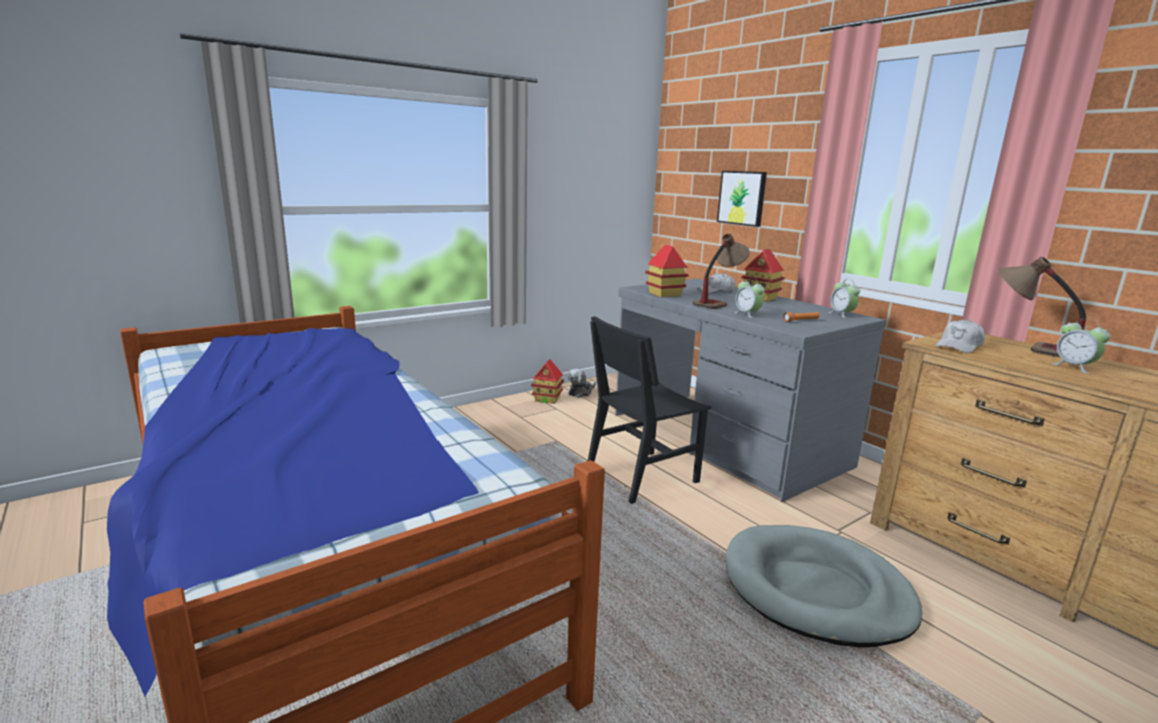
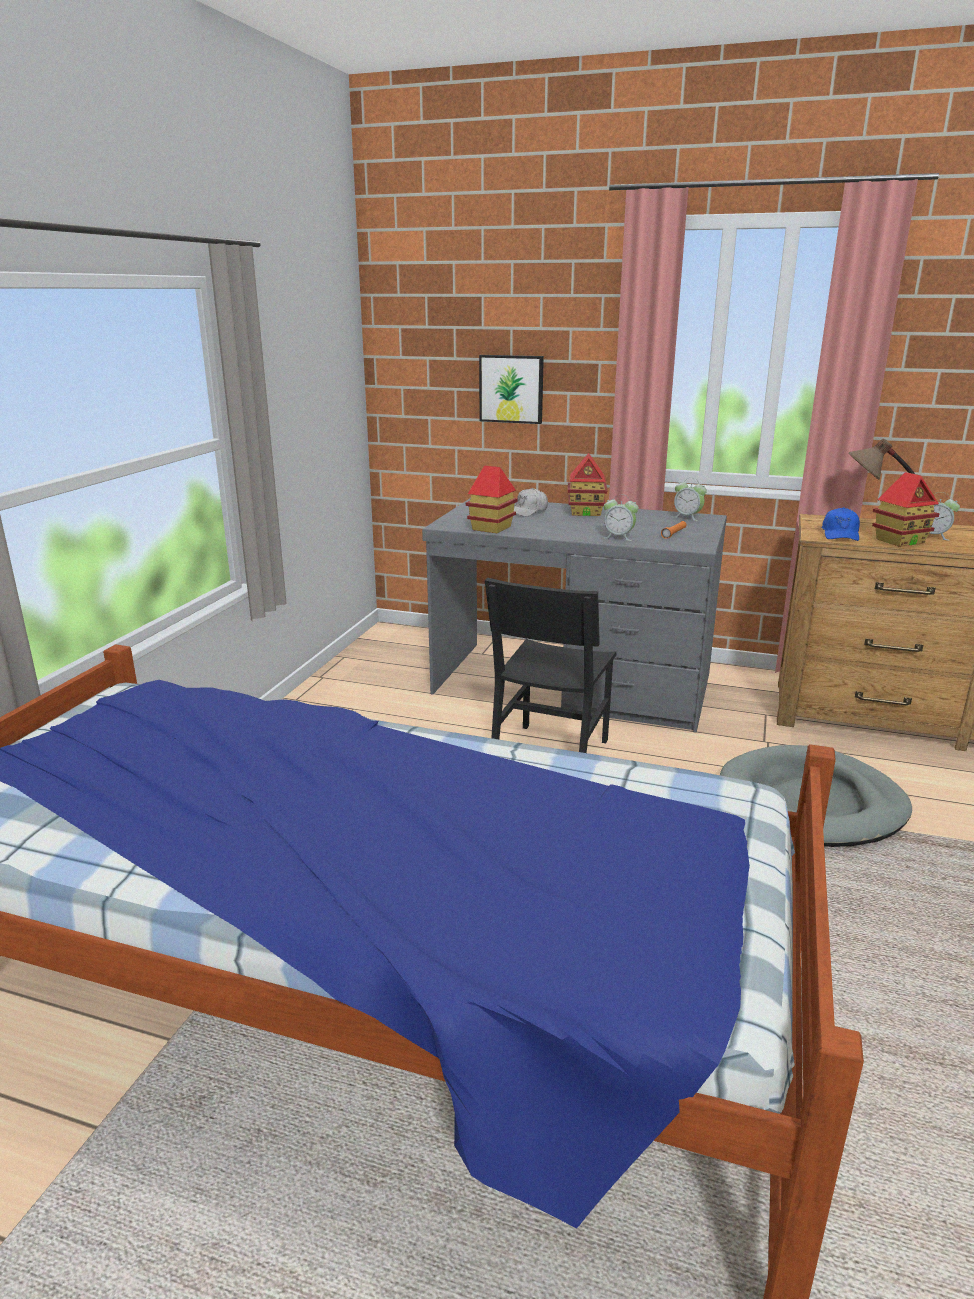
camera: 35 degrees left, 5 degrees up
toy house [531,359,564,404] -> toy house moved to [872,472,940,547]
plush toy [568,369,596,398] -> none
table lamp [692,234,750,309] -> none
white cap [935,319,985,353] -> blue cap [822,507,860,541]

